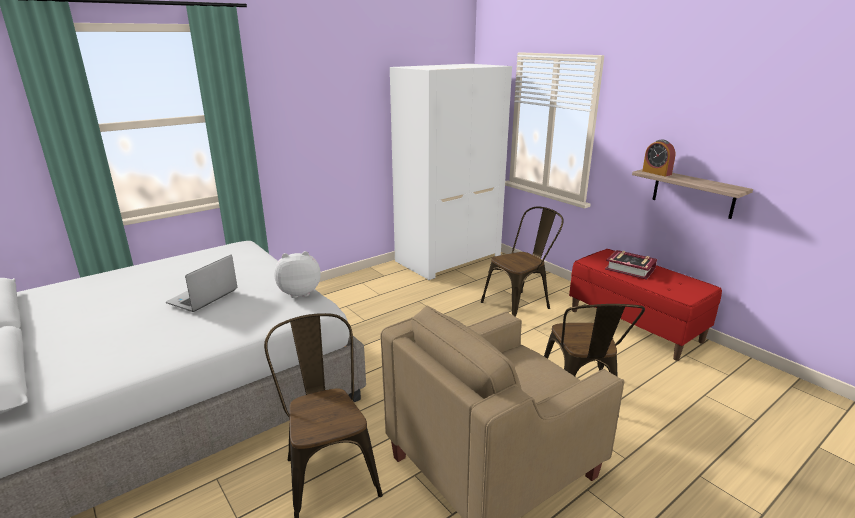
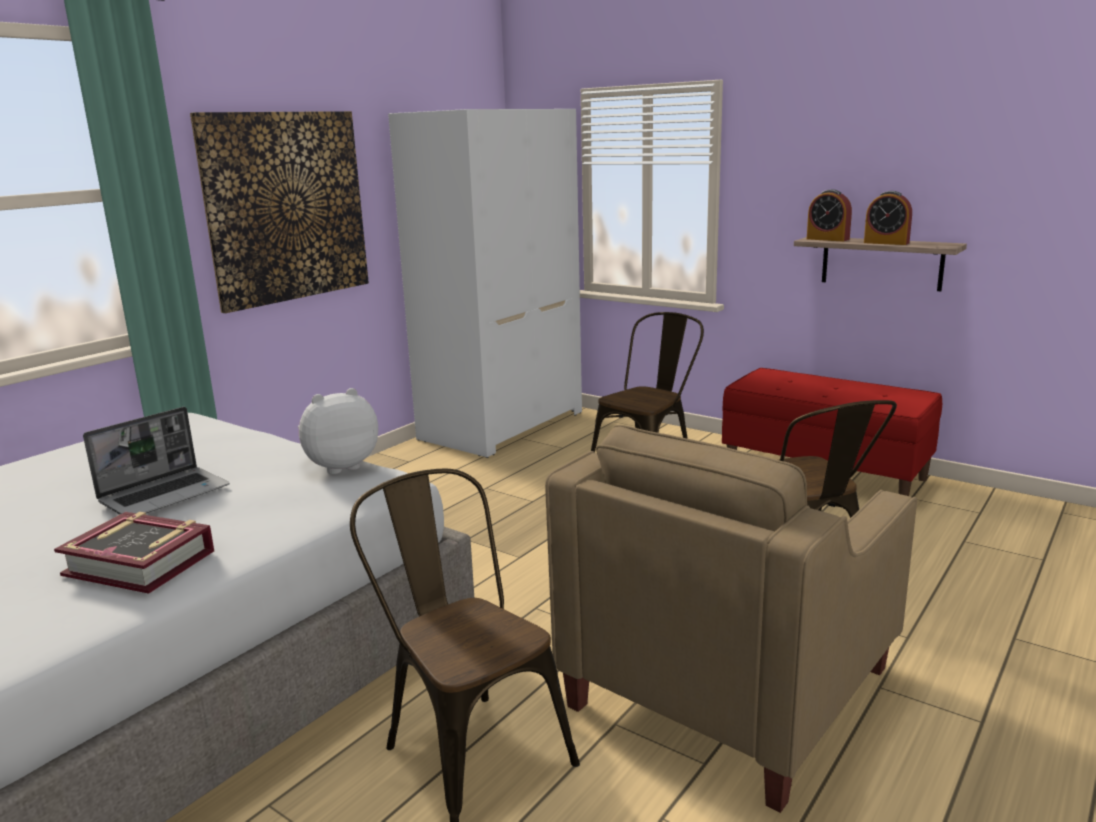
camera: 15 degrees left, 5 degrees down
laptop [166,255,237,312] -> laptop turned 150 degrees counterclockwise [83,407,230,514]
book [605,250,657,280] -> book moved to [54,512,214,594]
none -> picture [190,111,369,313]
none -> alarm clock [864,191,912,245]

